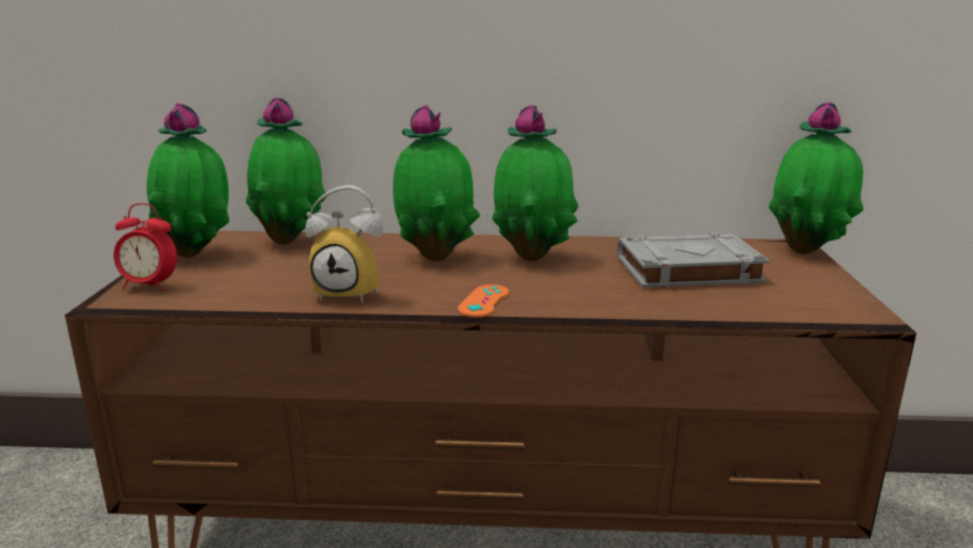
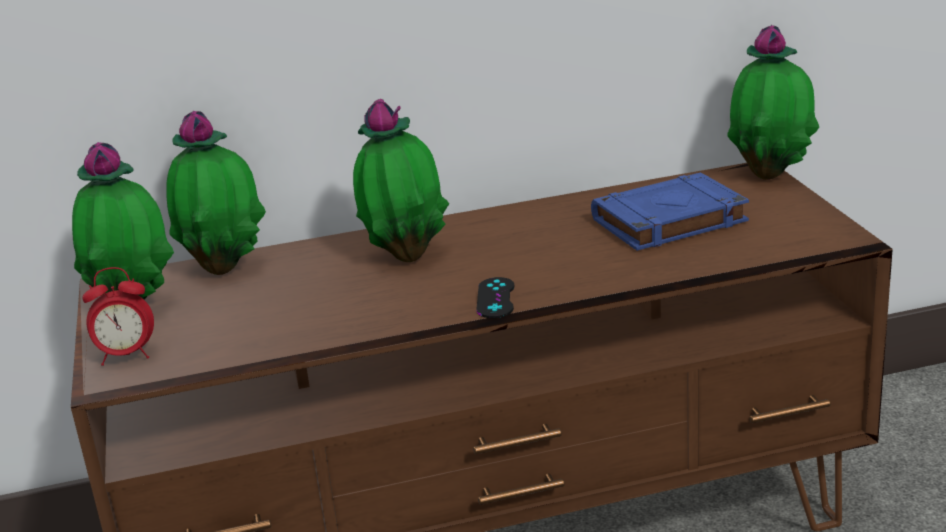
camera: 15 degrees left, 5 degrees up
alarm clock [305,185,383,303] -> none
orange game controller [457,285,509,318] -> black game controller [476,277,514,318]
potted plant [492,105,578,262] -> none
grey book [617,233,770,288] -> blue book [591,172,749,251]

